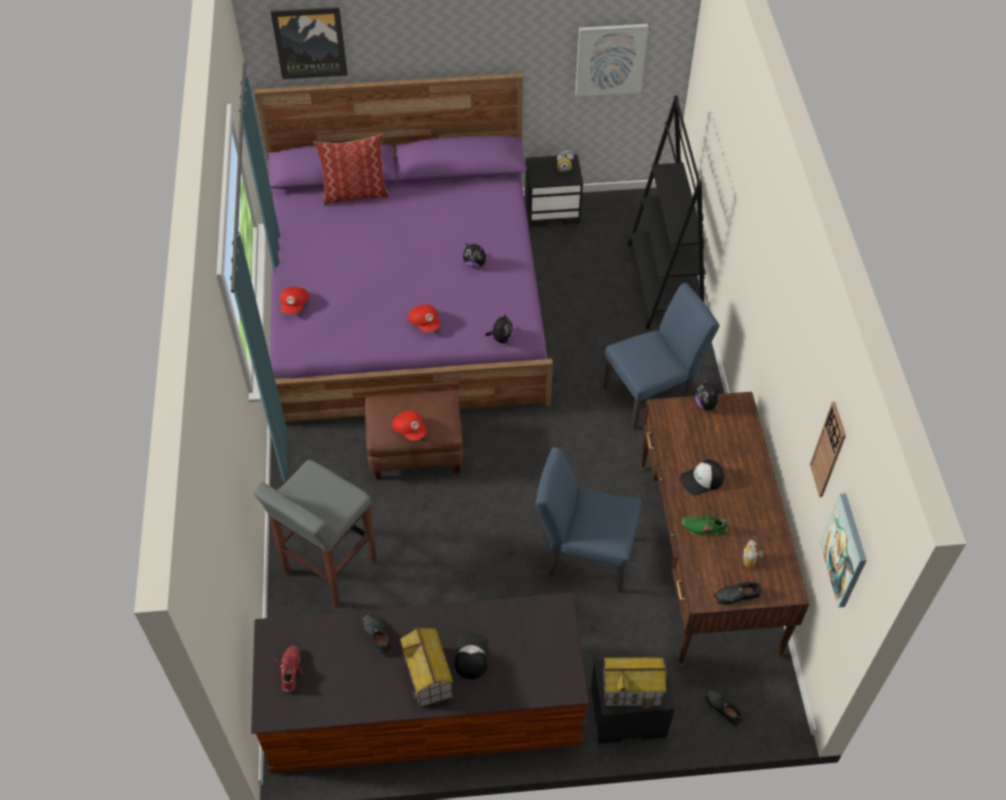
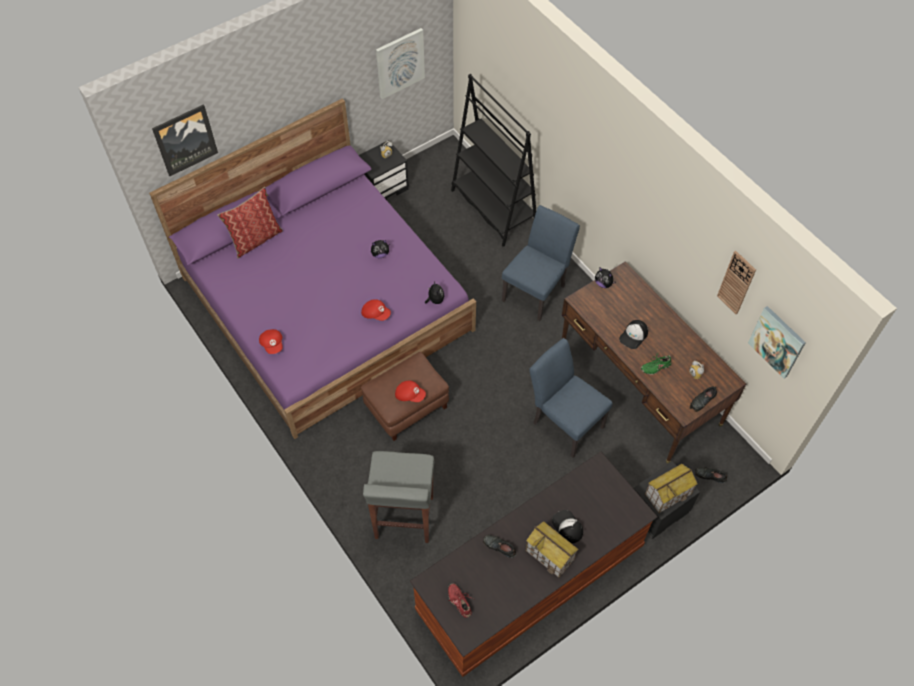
camera: 30 degrees left, 5 degrees up
blue chair [536,447,641,593] -> blue chair turned 60 degrees clockwise [529,338,613,458]

